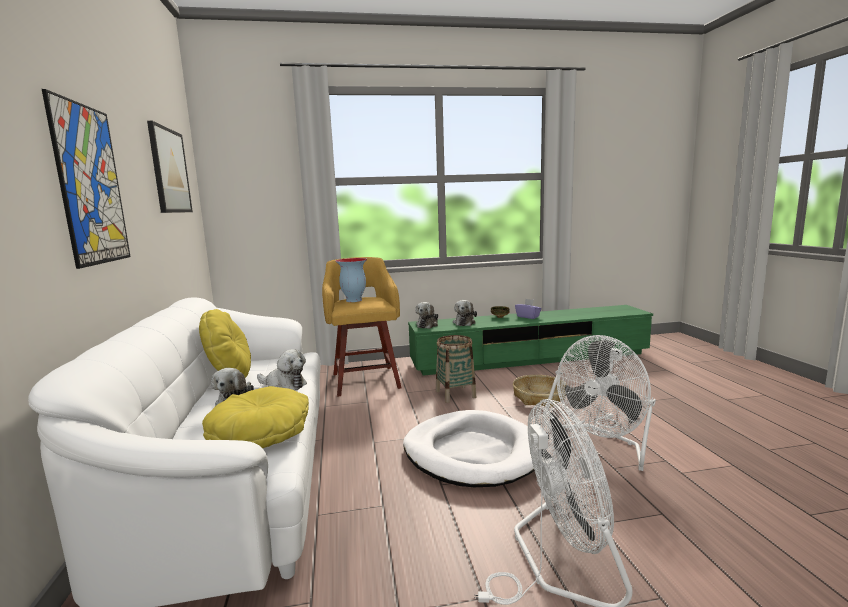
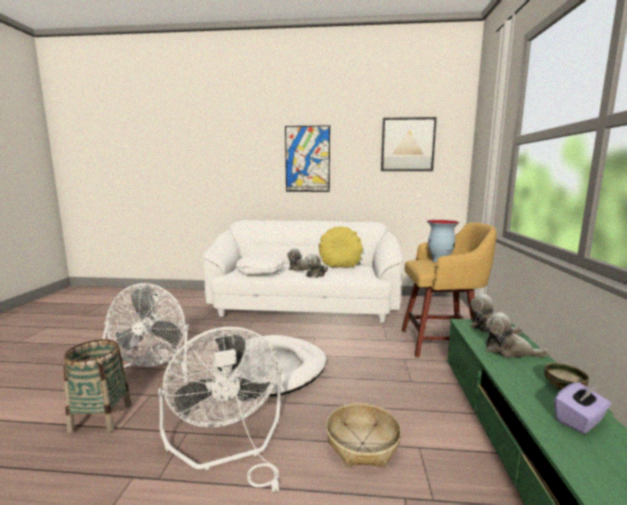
camera: 105 degrees right, 0 degrees up
yellow pillow [202,386,309,448] -> white pillow [236,255,283,275]
basket [436,335,477,403] -> basket moved to [64,339,132,433]

